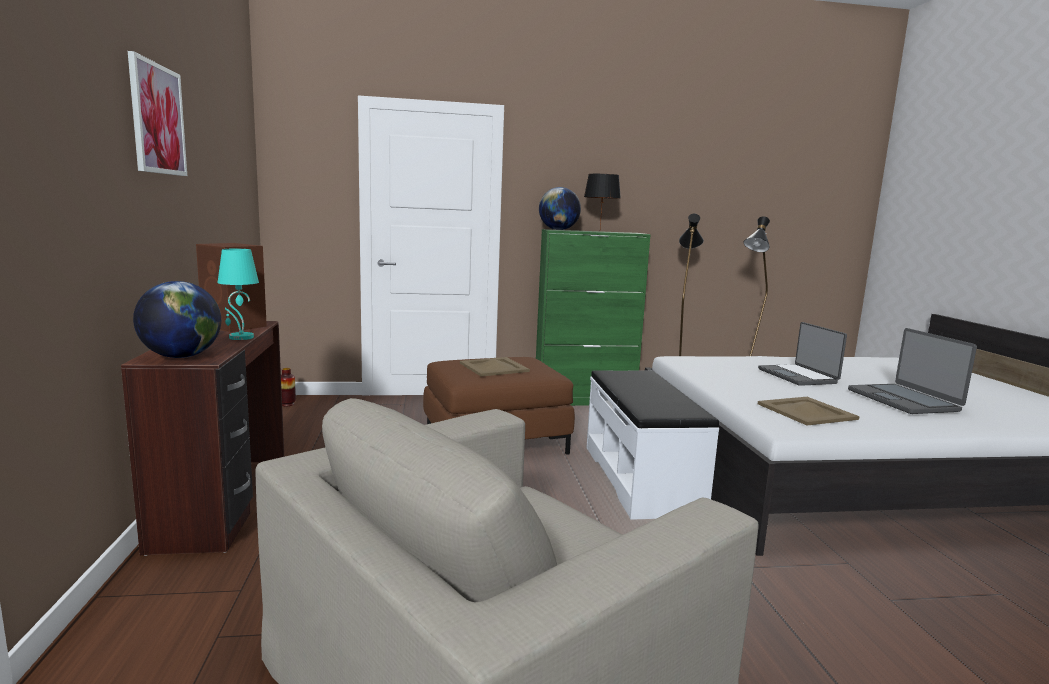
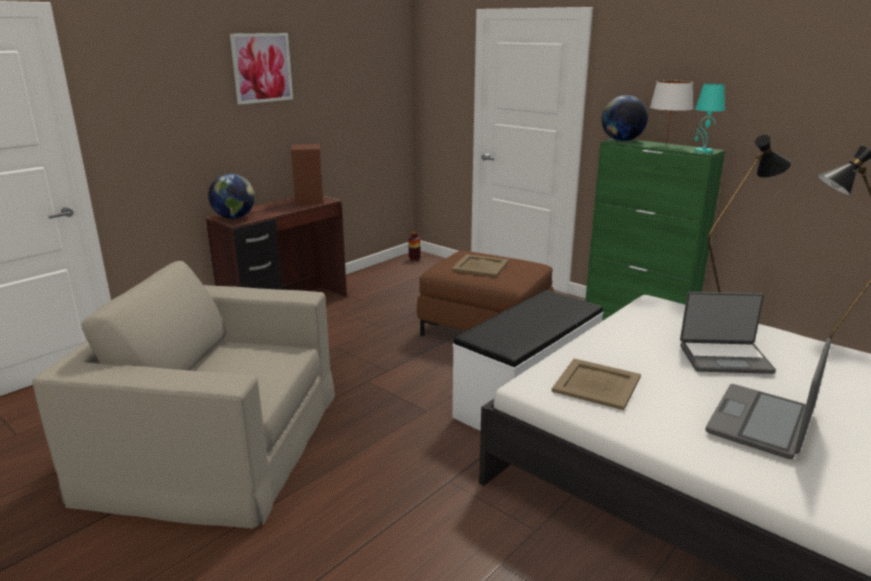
camera: 50 degrees right, 10 degrees up
turquoise table lamp [217,249,259,340] -> turquoise table lamp moved to [695,84,725,153]
black table lamp [584,174,621,228] -> white table lamp [650,80,693,146]
laptop [758,322,847,386] -> laptop turned 120 degrees counterclockwise [680,292,776,374]

